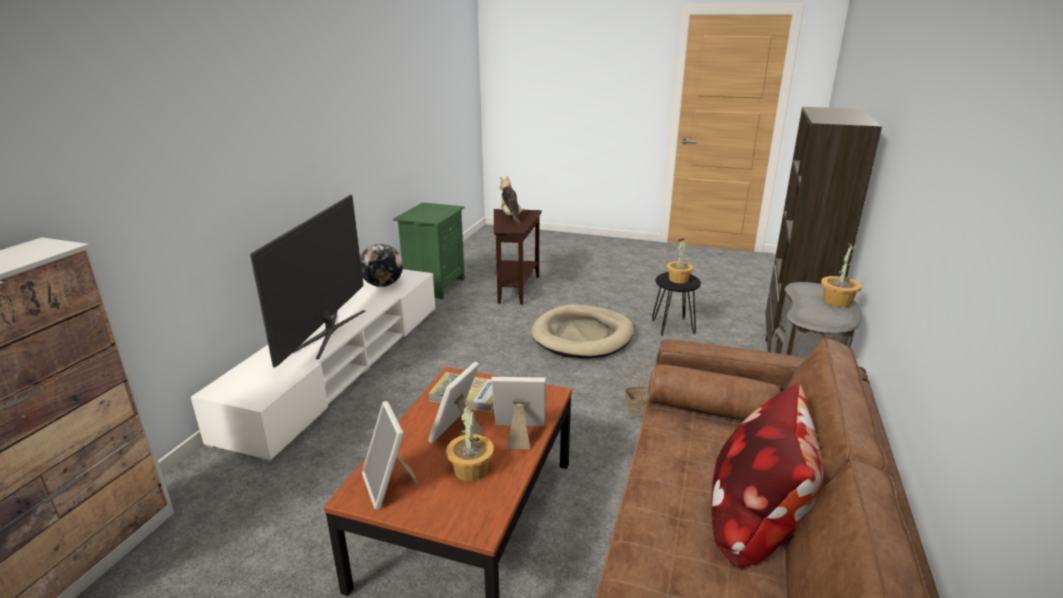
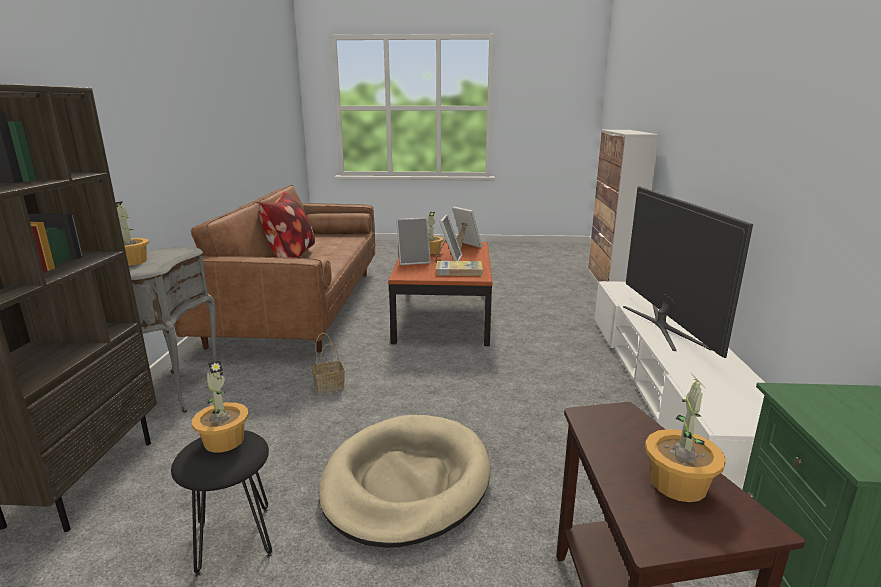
camera: 165 degrees right, 5 degrees down
globe [360,244,403,287] -> none
plush toy [499,176,524,224] -> potted plant [645,378,726,502]

